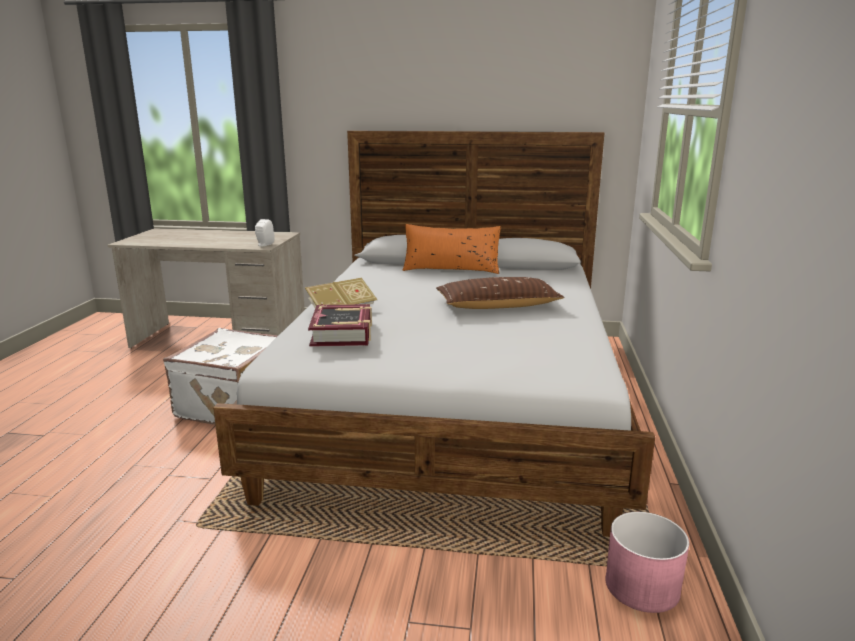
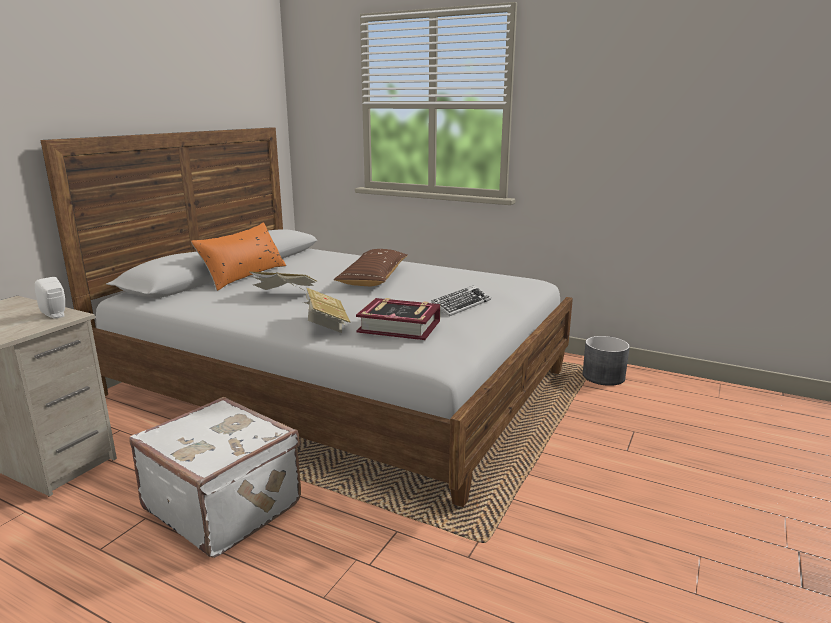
camera: 70 degrees left, 0 degrees up
pink planter [605,512,689,613] -> grey planter [583,336,630,386]
none -> book [249,271,318,291]
none -> keyboard [431,285,491,316]

